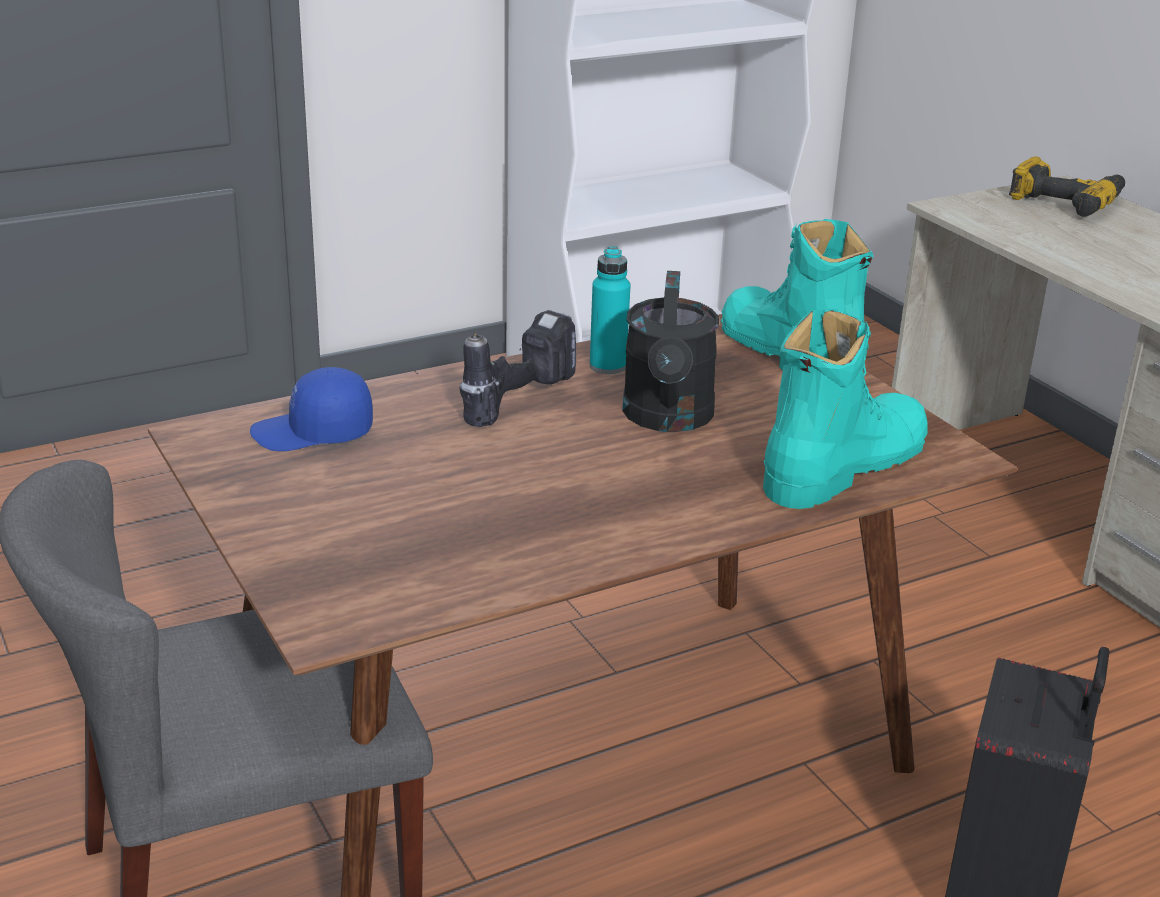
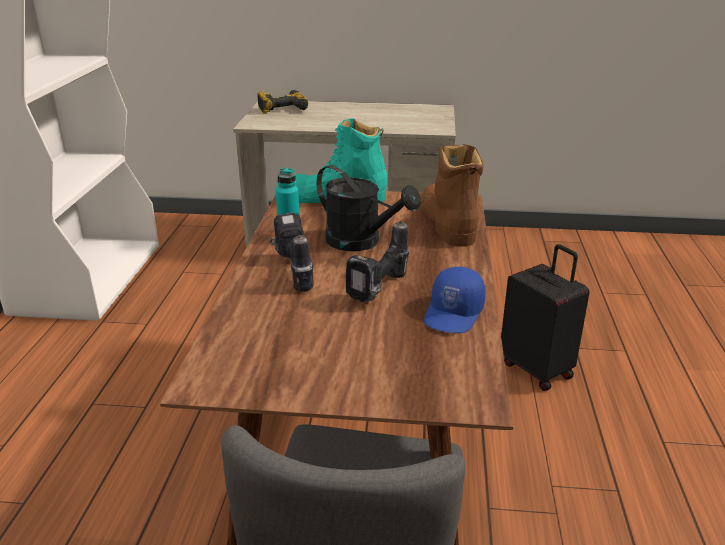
camera: 55 degrees left, 0 degrees up
blue cap [250,367,373,451] -> blue cap moved to [424,267,485,333]
turquoise boot [763,309,928,509] -> brown boot [421,144,483,247]
none -> power drill [345,221,409,302]

